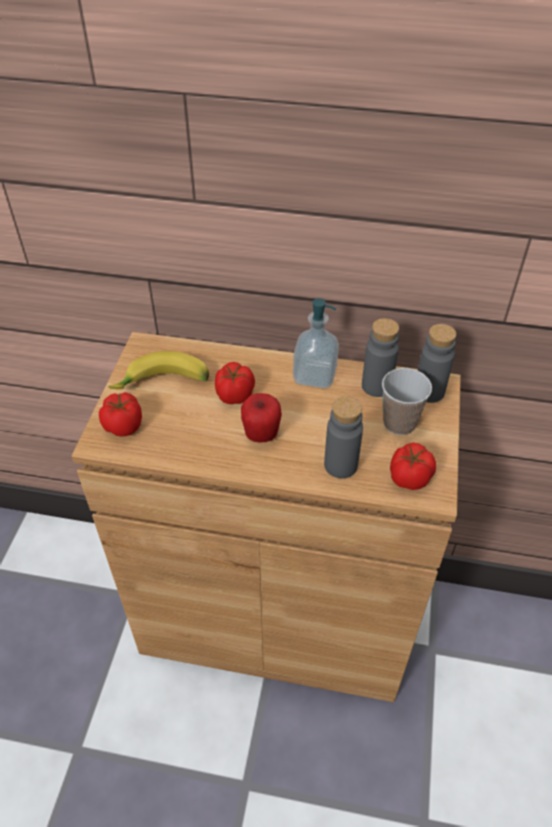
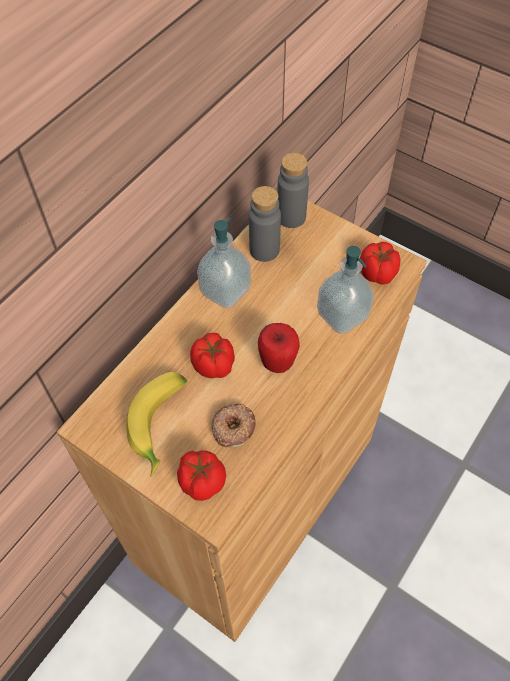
camera: 65 degrees left, 10 degrees up
grey bottle [324,396,363,478] -> soap dispenser [317,246,375,334]
cup [382,368,432,435] -> none
none -> donut [211,403,256,448]

